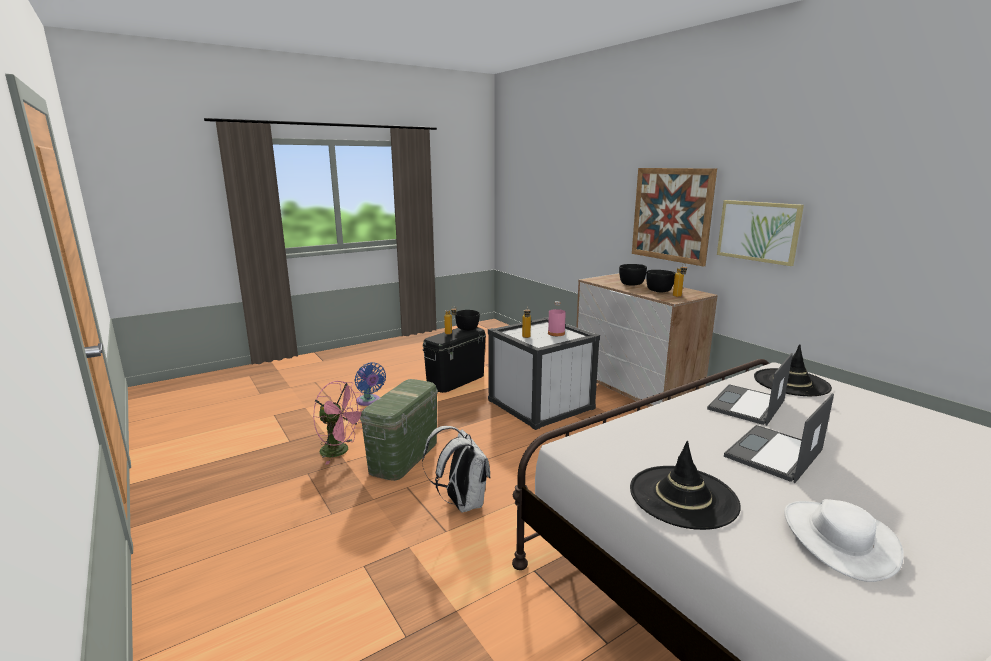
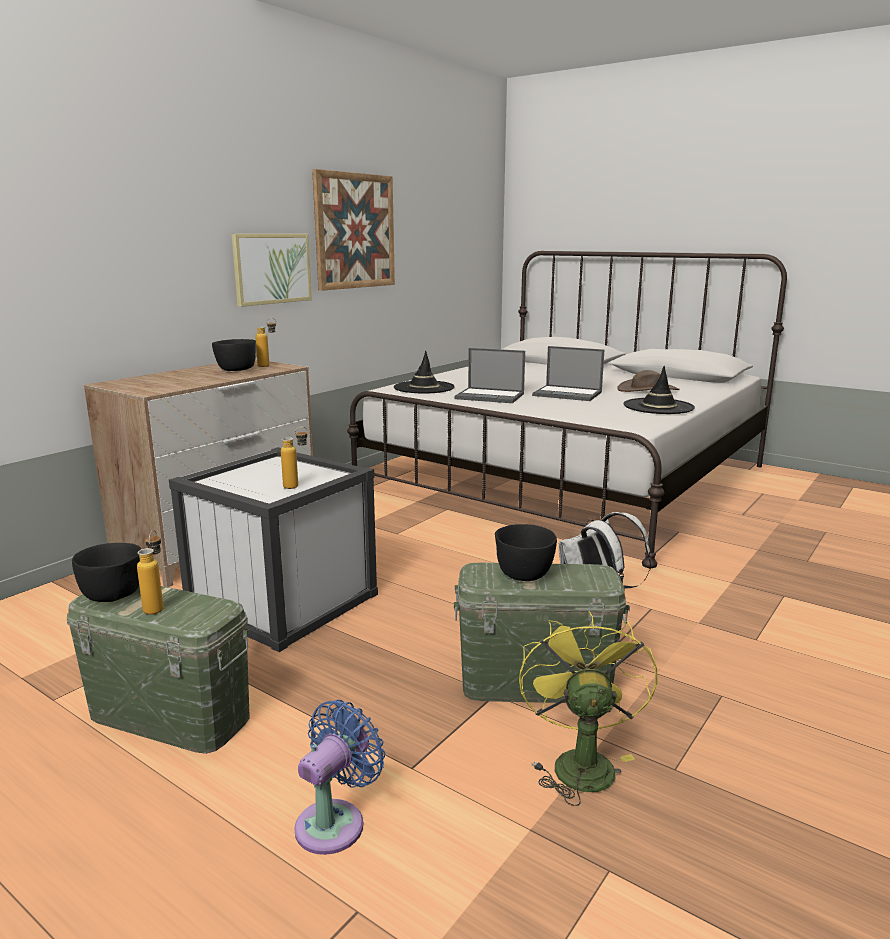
camera: 110 degrees left, 0 degrees up
pink fan [313,381,365,464] -> yellow fan [519,611,658,806]
black storage box [423,327,486,393] -> green storage box [67,586,250,754]
pink bottle [548,301,566,336] -> none
black bowl [619,264,647,286] -> black bowl moved to [495,524,557,581]
picture [632,168,717,266] -> picture moved to [312,169,395,291]
white hat [784,499,904,582] -> brown hat [617,370,679,392]

